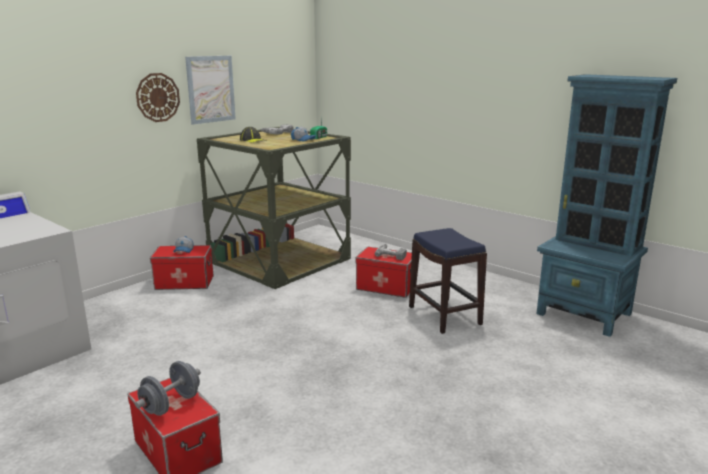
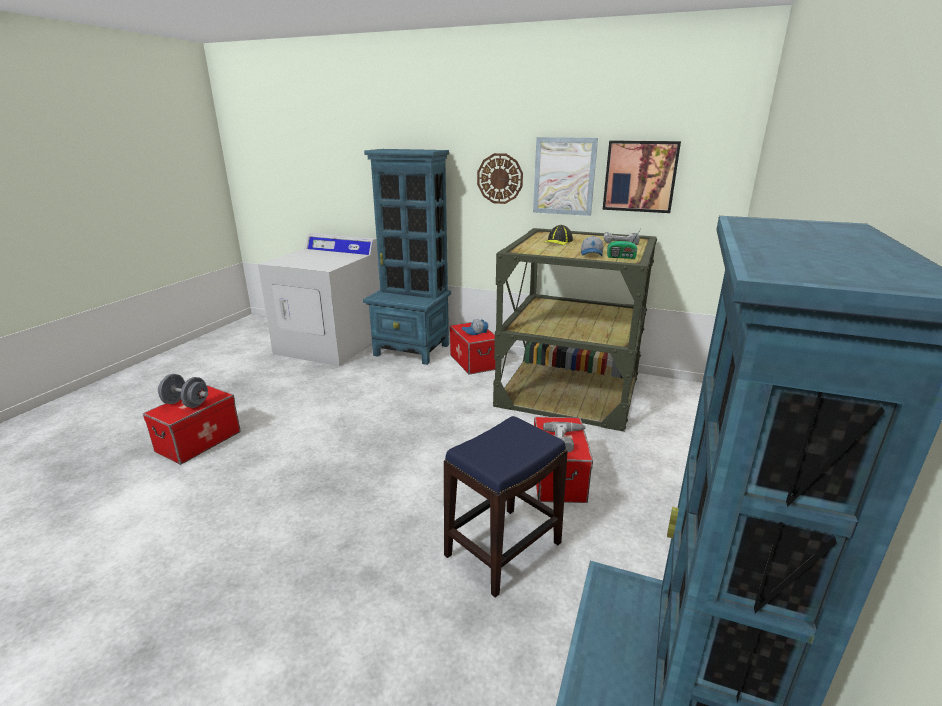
camera: 70 degrees right, 5 degrees up
none -> blue cabinet [363,149,451,365]
none -> picture [602,140,681,213]

